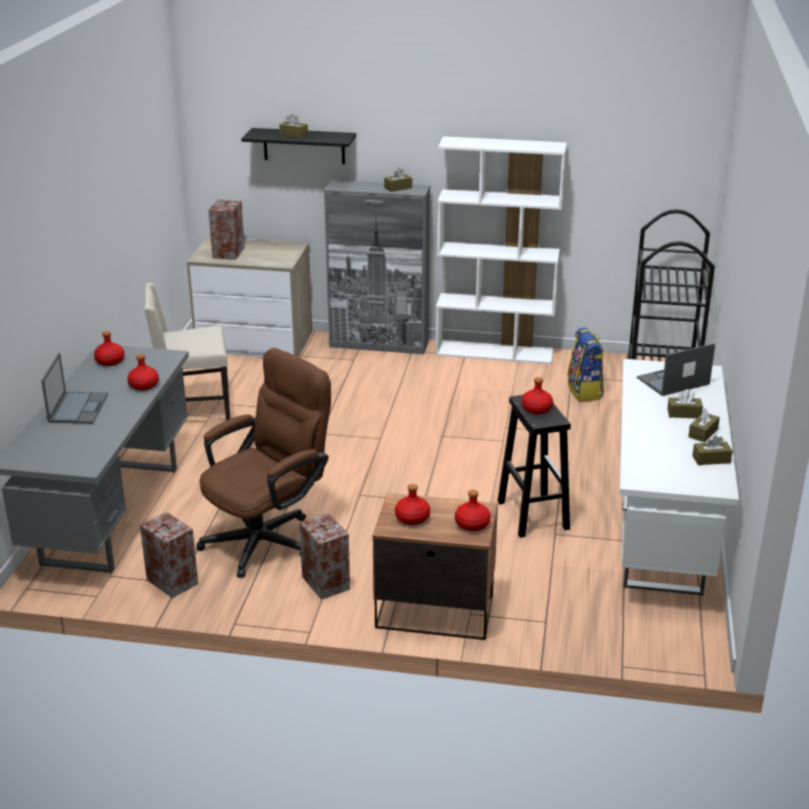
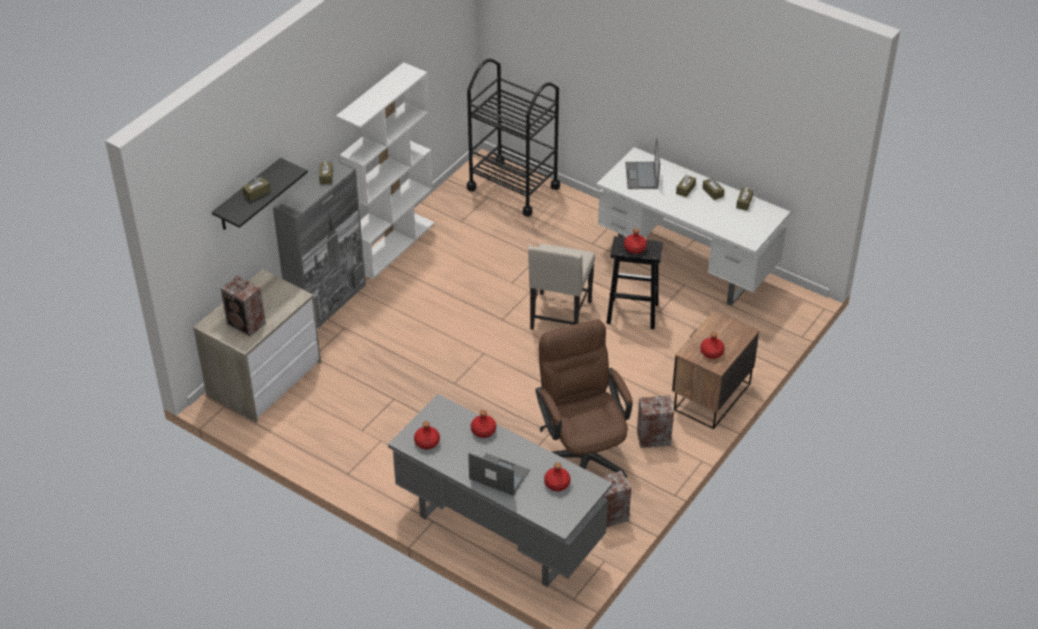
camera: 65 degrees left, 15 degrees up
beige chair [144,283,230,420] -> beige chair moved to [528,244,595,329]
red bottle [455,490,491,531] -> red bottle moved to [544,463,571,491]
backpack [567,327,604,401] -> none

